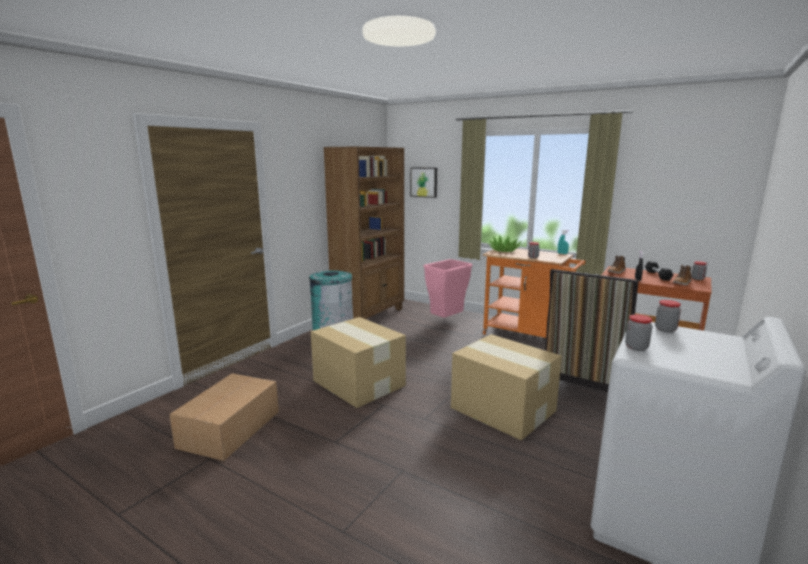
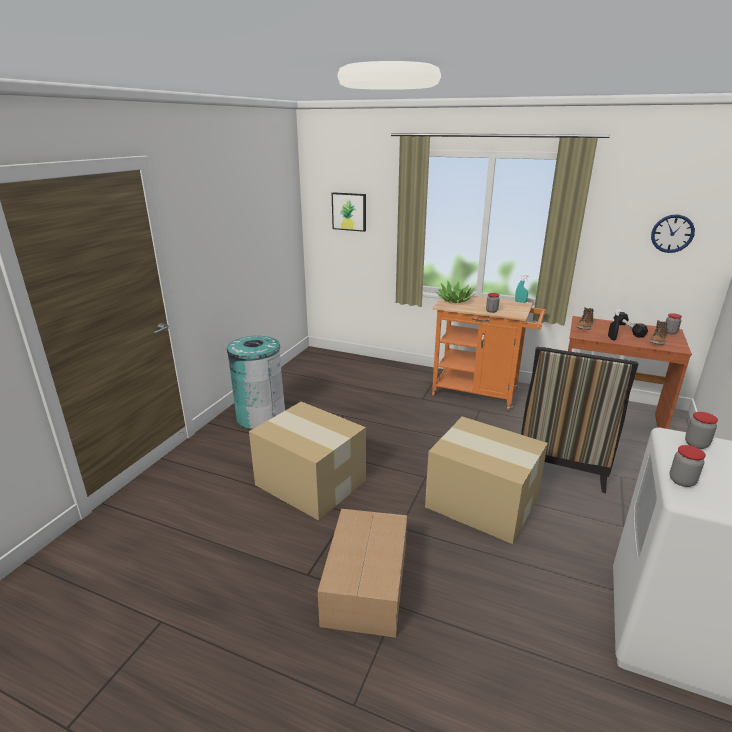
camera: 10 degrees left, 10 degrees up
cardboard box [169,373,279,461] -> cardboard box moved to [317,509,407,638]
brown bookcase [323,146,404,319] -> none
pink trash can [423,259,473,318] -> none
none -> wall clock [651,214,695,253]

